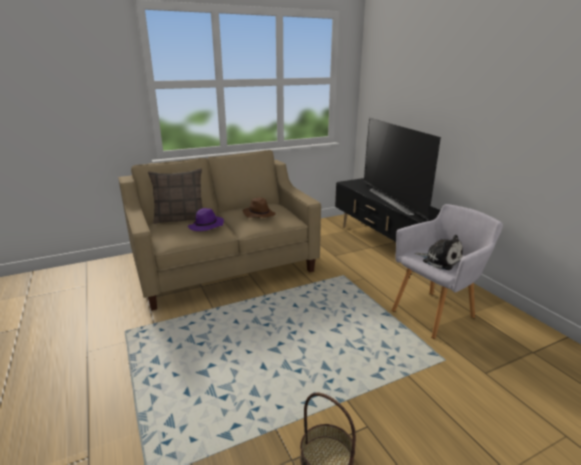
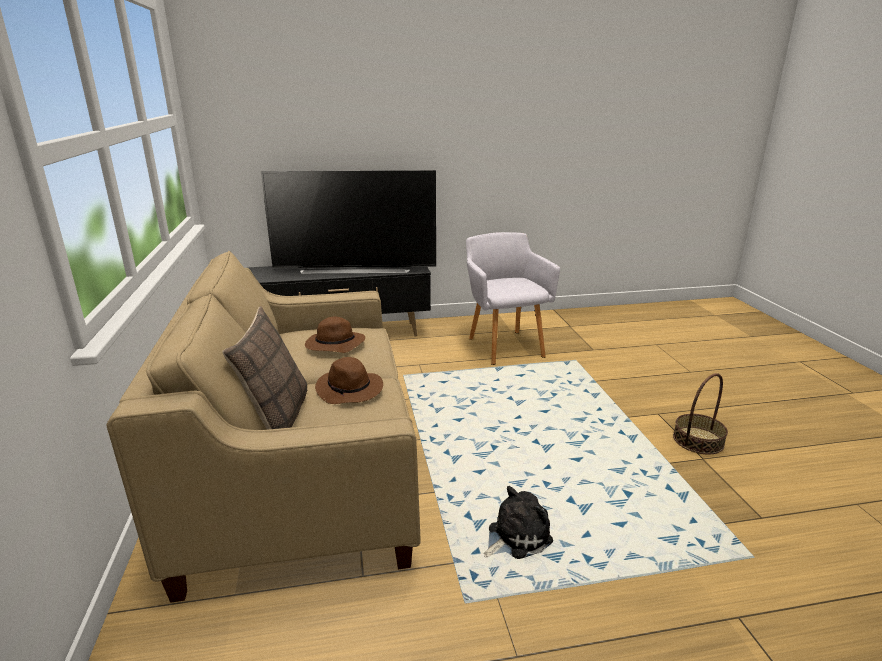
camera: 75 degrees left, 0 degrees up
purple hat [188,208,224,231] -> brown hat [315,357,383,404]
plush toy [414,235,463,270] -> plush toy moved to [484,486,553,559]

